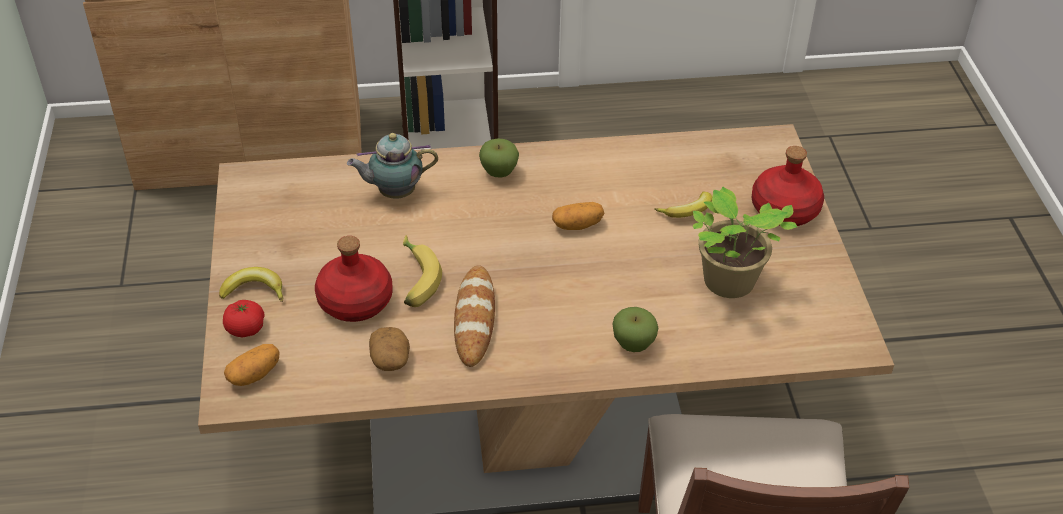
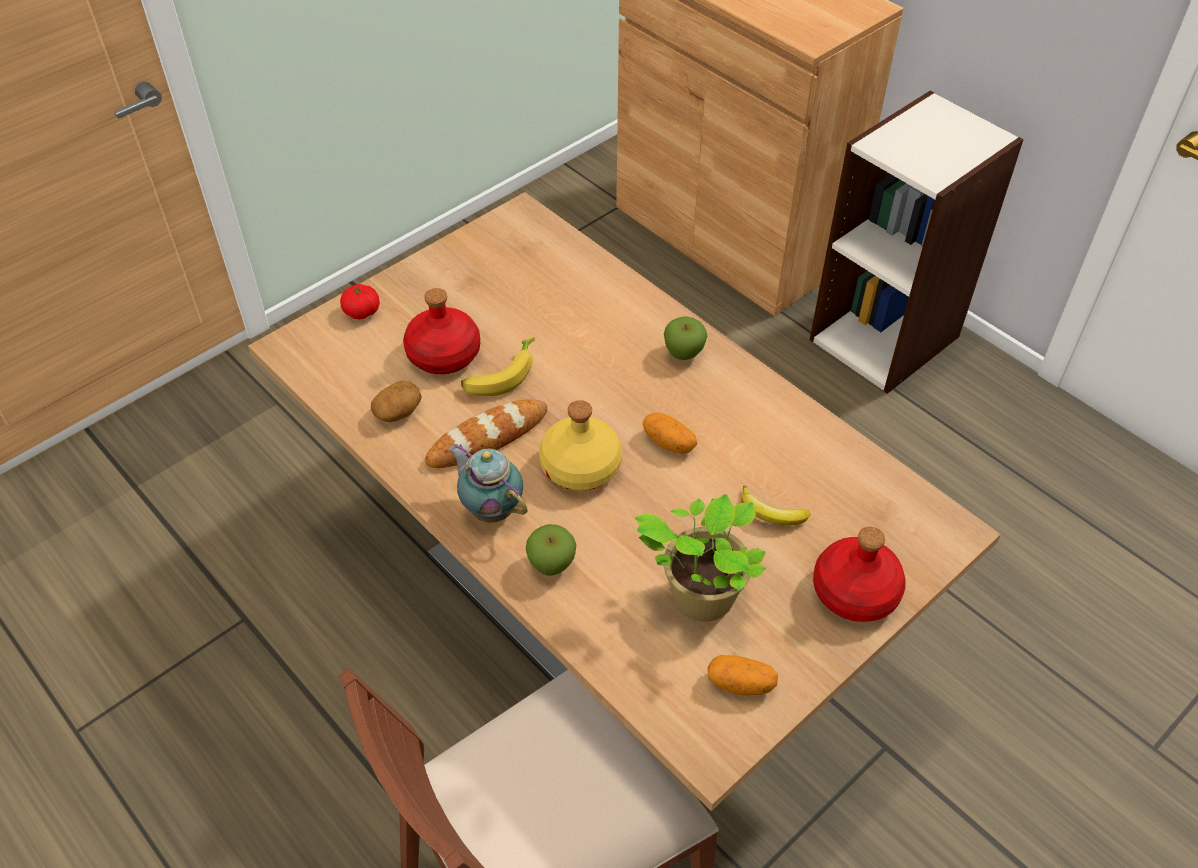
camera: 55 degrees right, 5 degrees up
banana [219,267,284,302] -> none
potato [224,344,279,386] -> potato moved to [707,655,778,696]
teapot [347,133,438,199] -> teapot moved to [448,444,528,523]
none -> yellow bottle [539,400,622,491]

